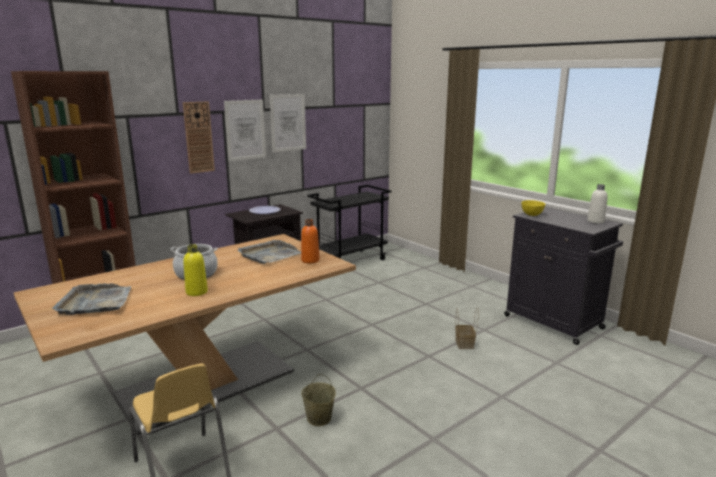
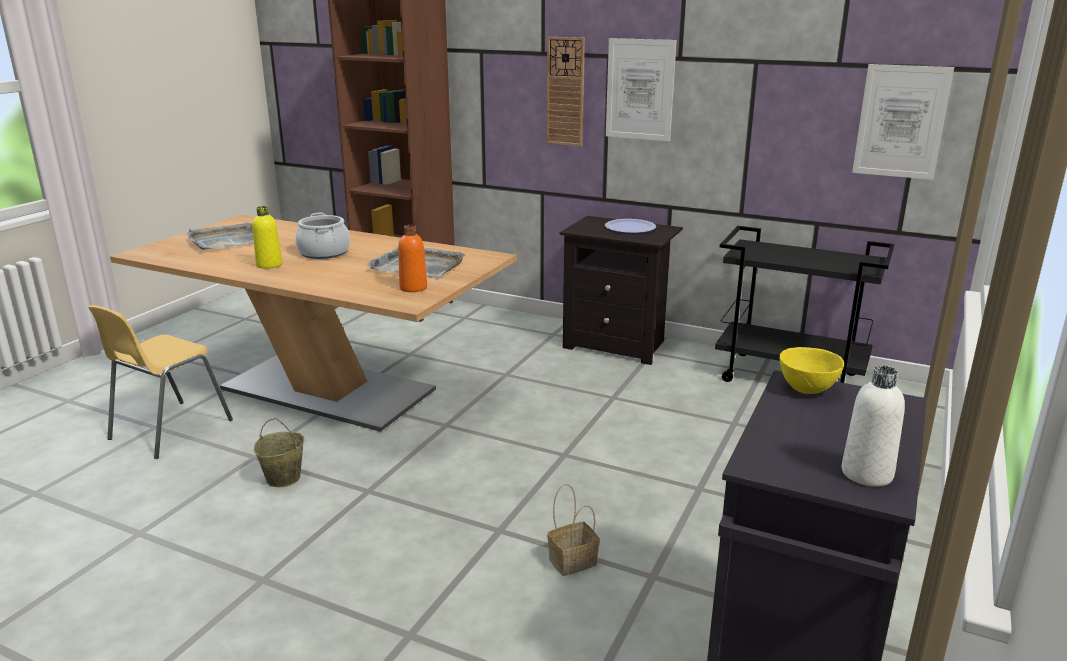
camera: 65 degrees right, 5 degrees up
picture [270,94,306,152] -> picture moved to [852,64,954,180]

